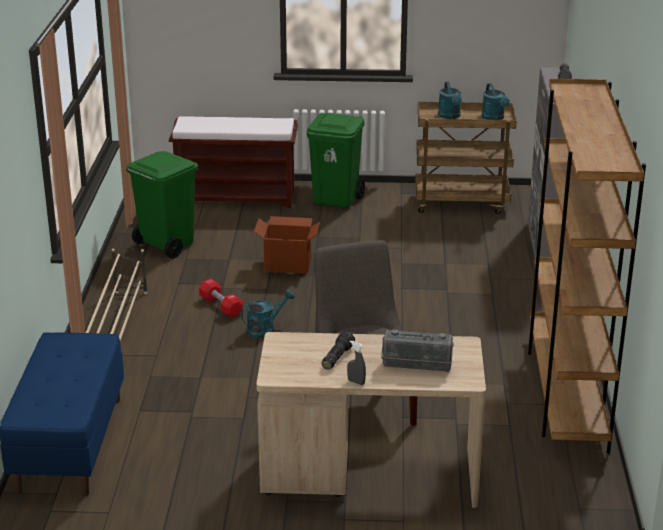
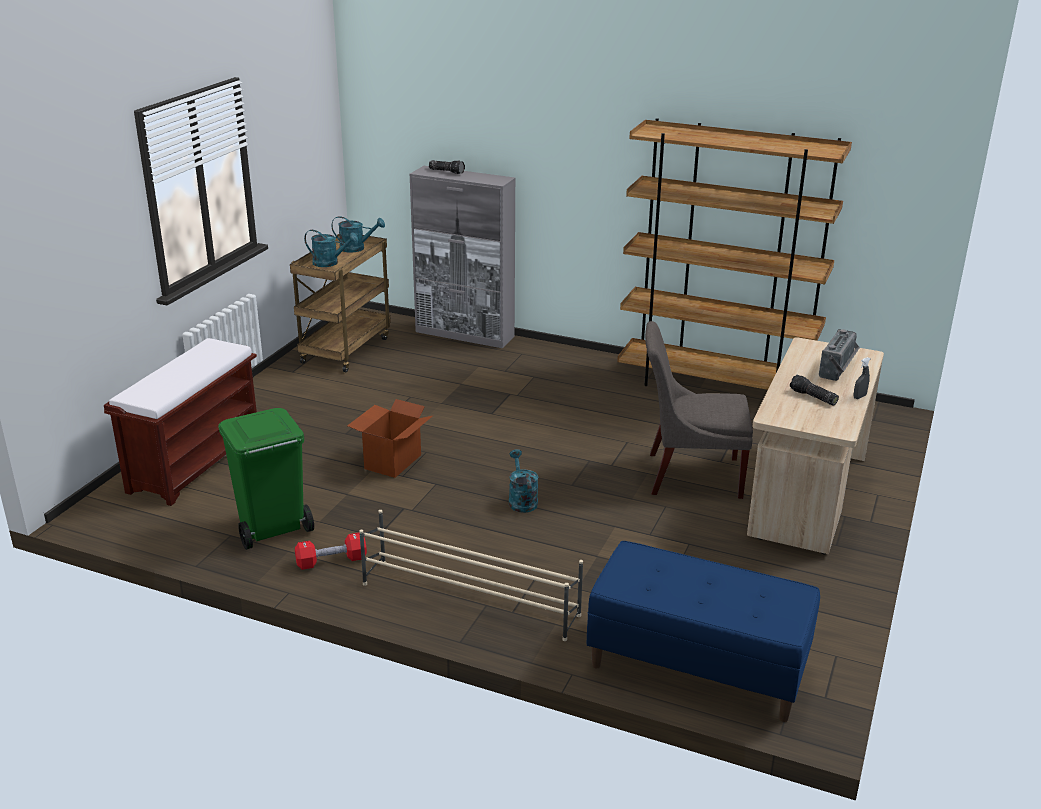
camera: 70 degrees left, 0 degrees up
red dumbbell [199,278,243,318] -> red dumbbell moved to [295,532,367,570]
green trash can [307,112,365,208] -> none

